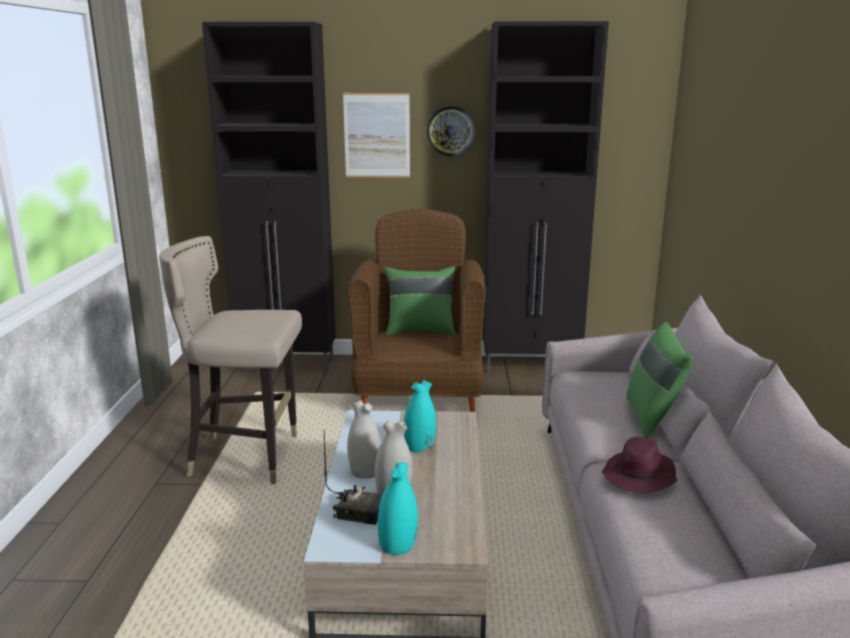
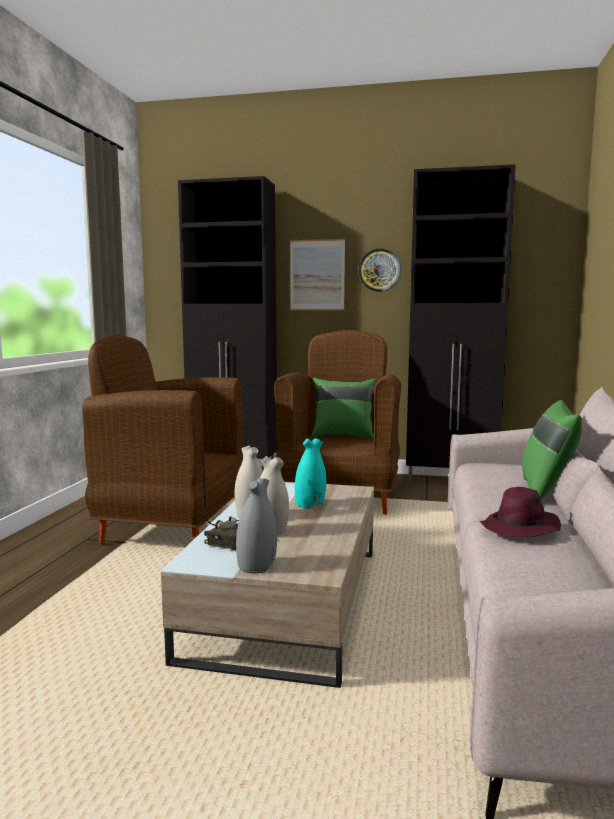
camera: 10 degrees right, 10 degrees down
beige stool [159,236,302,484] -> brown armchair [82,334,243,544]
turquoise vase [378,462,418,555] -> grey vase [236,478,277,573]

